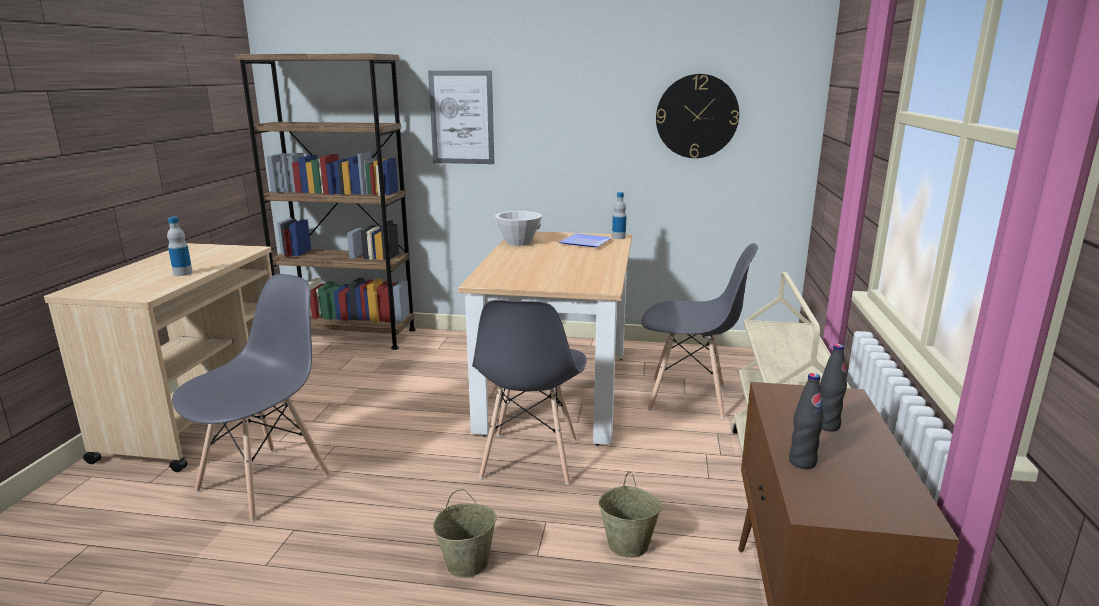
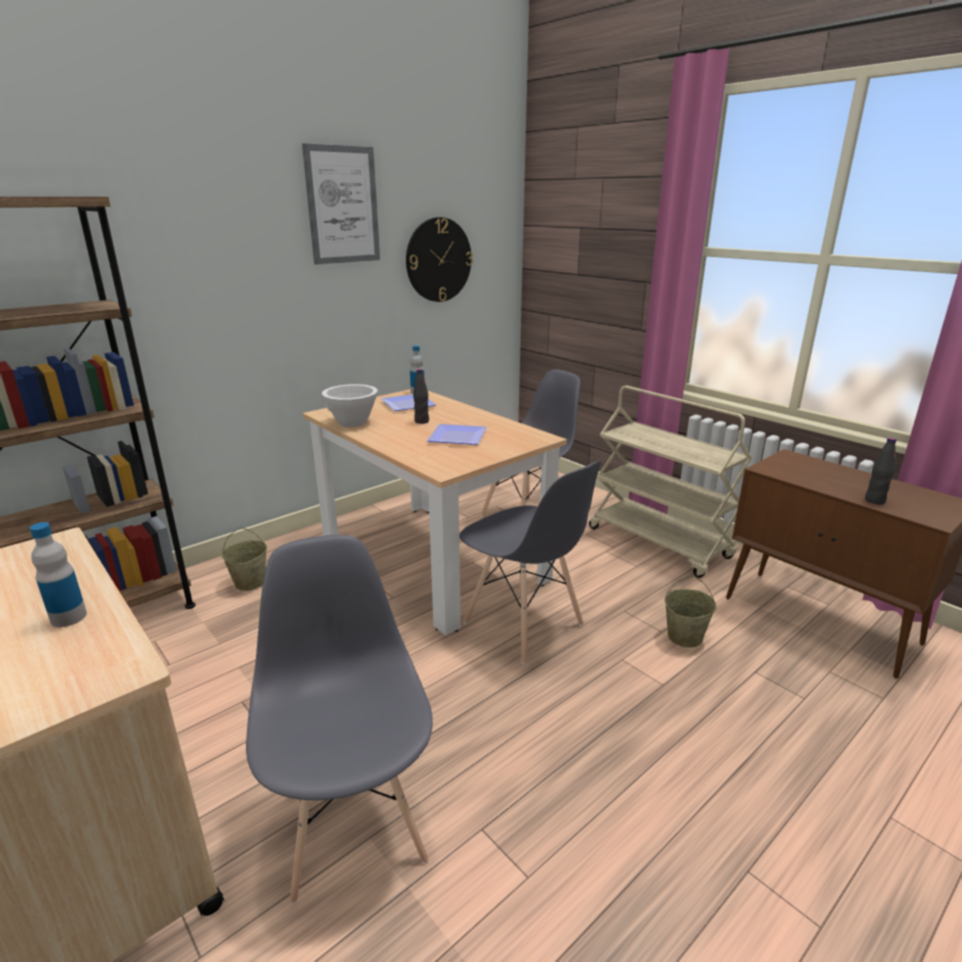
camera: 50 degrees left, 5 degrees up
picture [428,70,494,164] -> picture moved to [302,143,380,264]
beige bucket [433,489,497,578] -> beige bucket moved to [221,528,267,591]
black bottle [820,344,847,431] -> black bottle moved to [413,369,429,424]
none -> plate [427,424,487,445]

